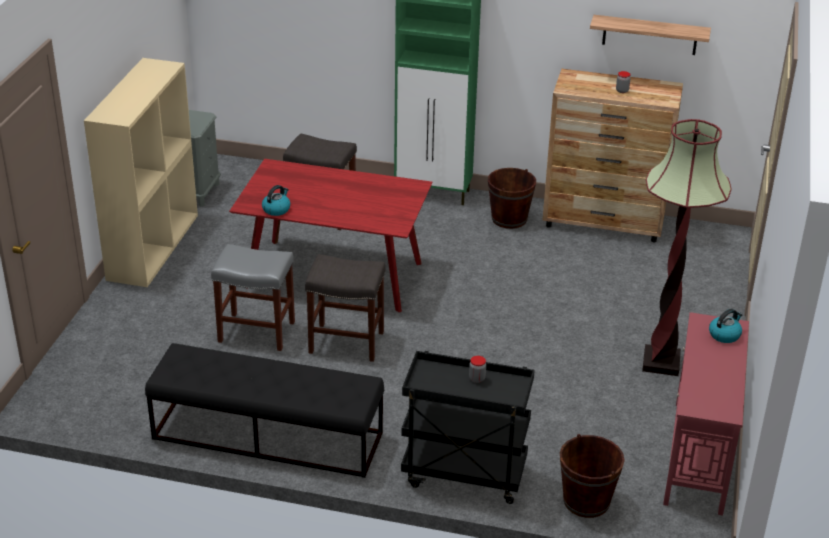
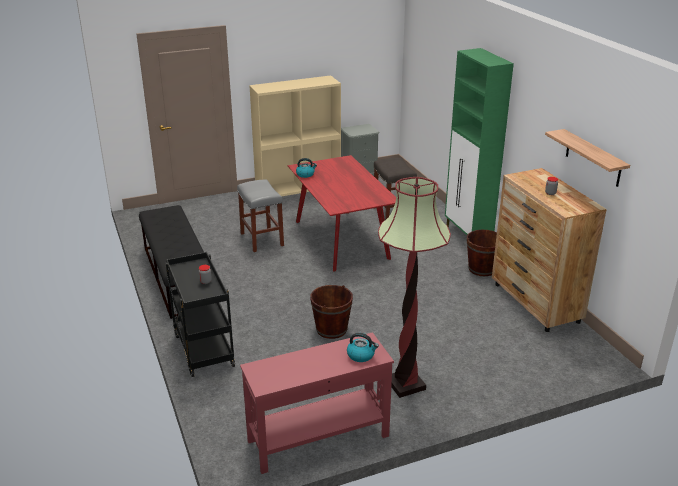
camera: 55 degrees right, 5 degrees down
grey stool [305,254,386,362] -> none
brown bucket [560,434,625,518] -> brown bucket moved to [310,285,353,339]

